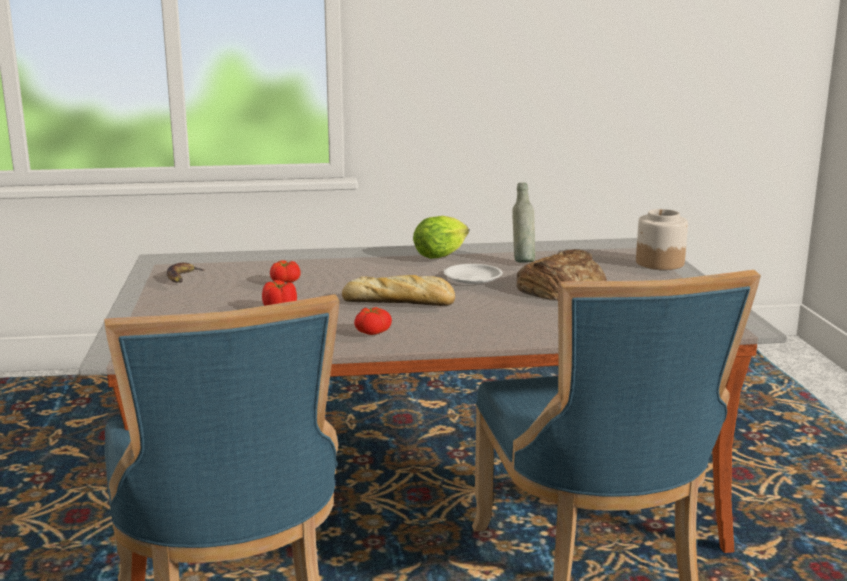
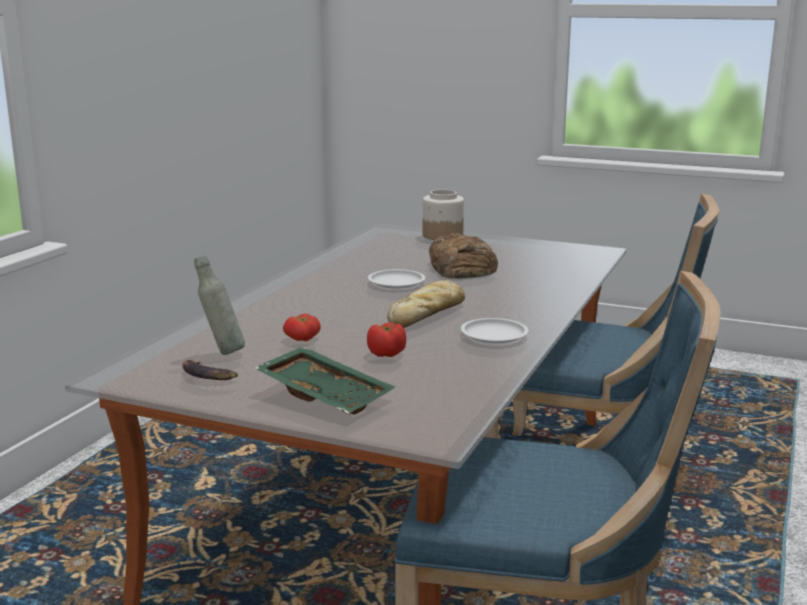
camera: 60 degrees left, 0 degrees up
tomato [354,307,392,335] -> white plate [461,318,528,343]
lettuce [413,216,469,259] -> none
grey bottle [512,183,535,263] -> grey bottle moved to [194,256,245,355]
none -> green tray [255,346,395,415]

